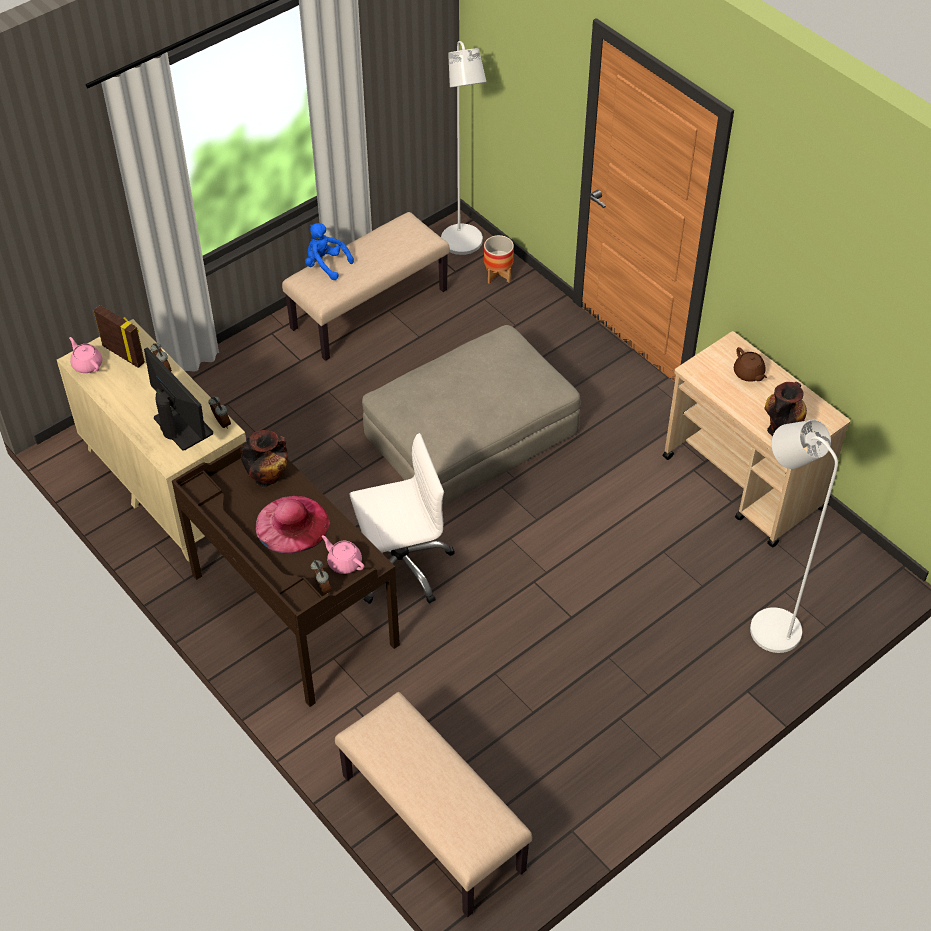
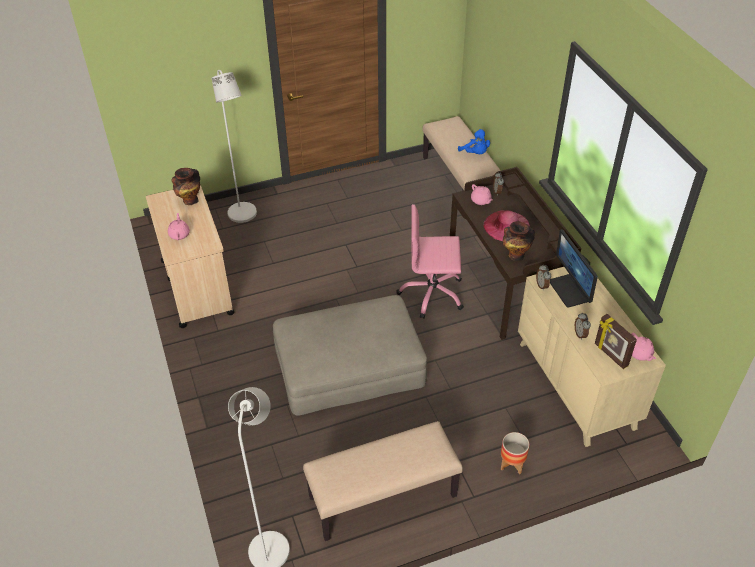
camera: 160 degrees left, 5 degrees down
blue plush toy [305,223,354,280] -> blue plush toy moved to [458,129,490,154]
white office chair [350,433,455,604] -> pink office chair [397,204,464,319]
planter [484,235,514,284] -> planter moved to [501,432,529,474]
brown teapot [734,347,767,382] -> pink teapot [168,213,190,240]

